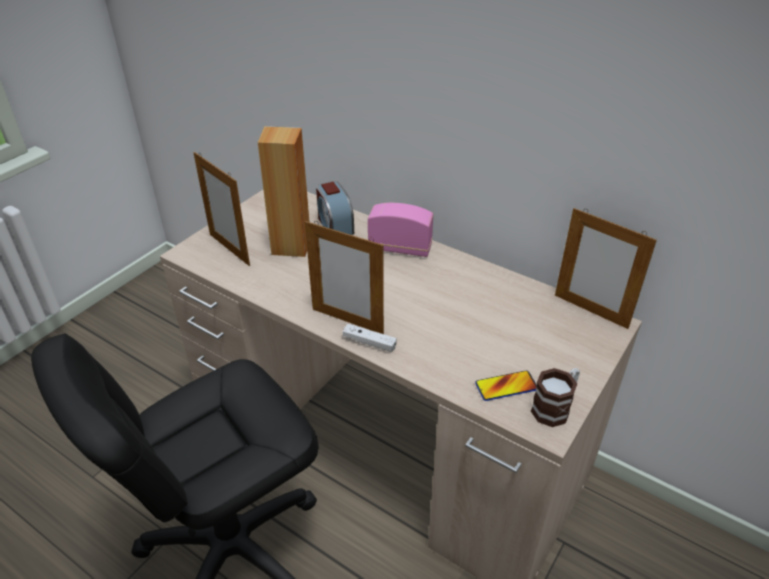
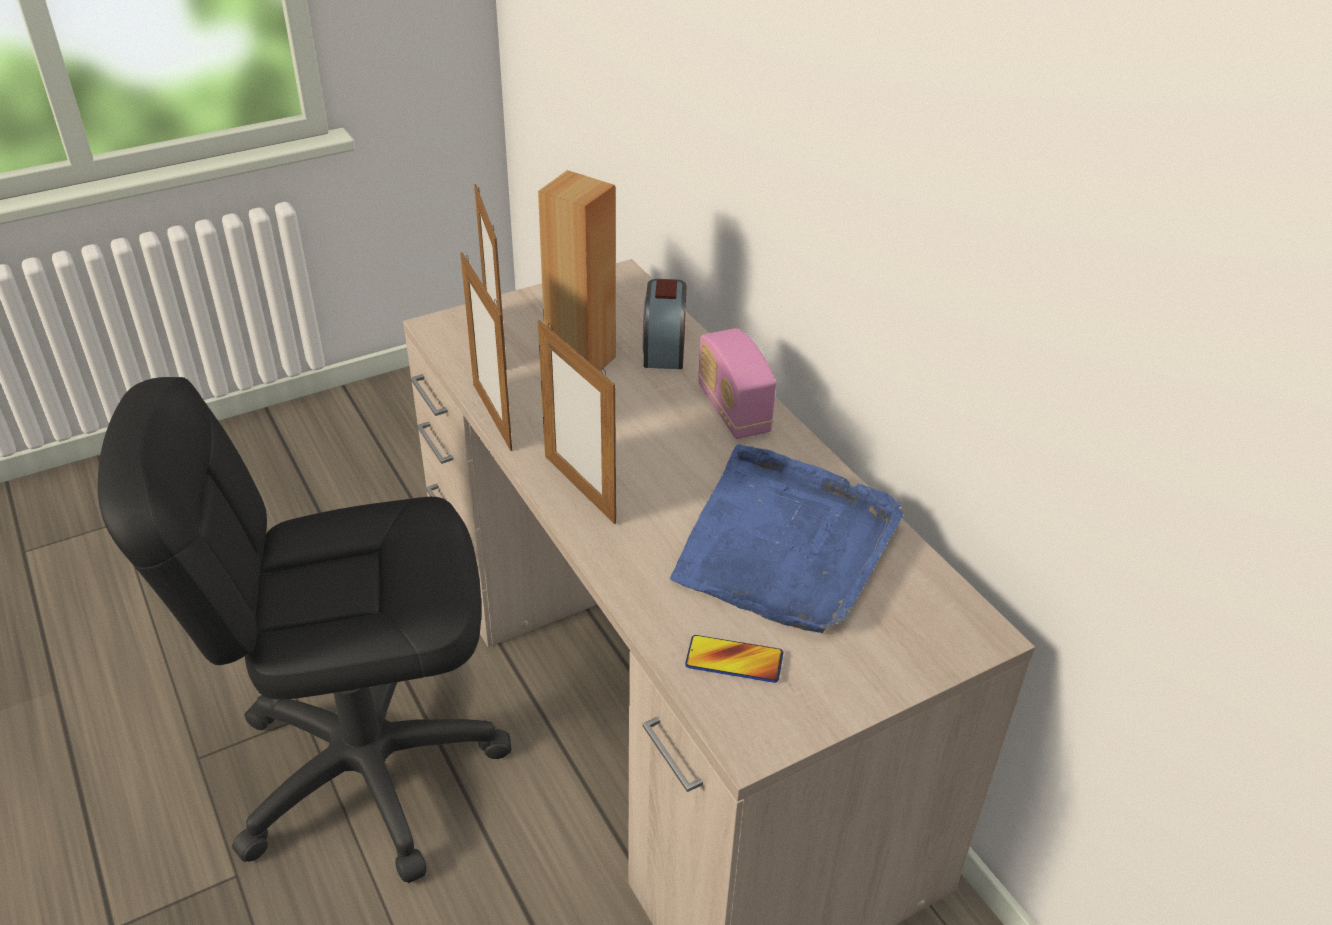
camera: 25 degrees right, 0 degrees up
white game controller [343,324,397,352] -> none
radio [368,203,433,257] -> radio turned 150 degrees counterclockwise [698,328,776,439]
mug [531,368,580,427] -> none
picture frame [555,208,657,329] -> picture frame moved to [460,252,512,451]
none -> blue tray [670,445,904,633]

